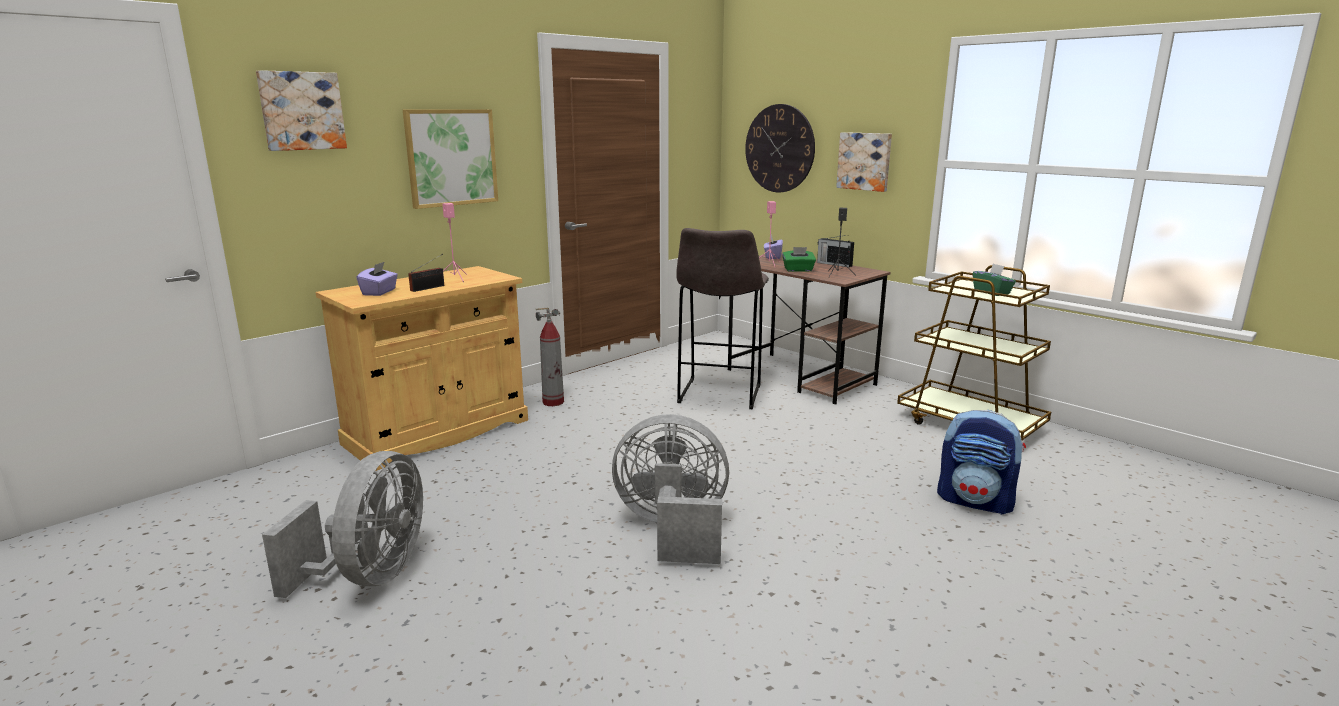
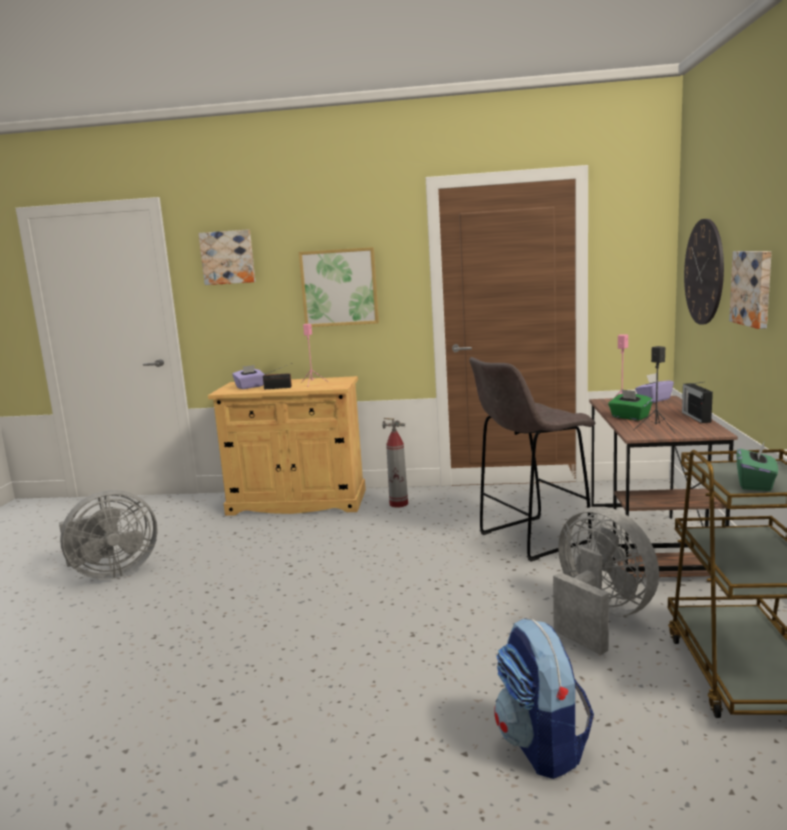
camera: 50 degrees right, 5 degrees down
grey fan [612,414,729,564] -> grey fan moved to [553,507,659,655]

